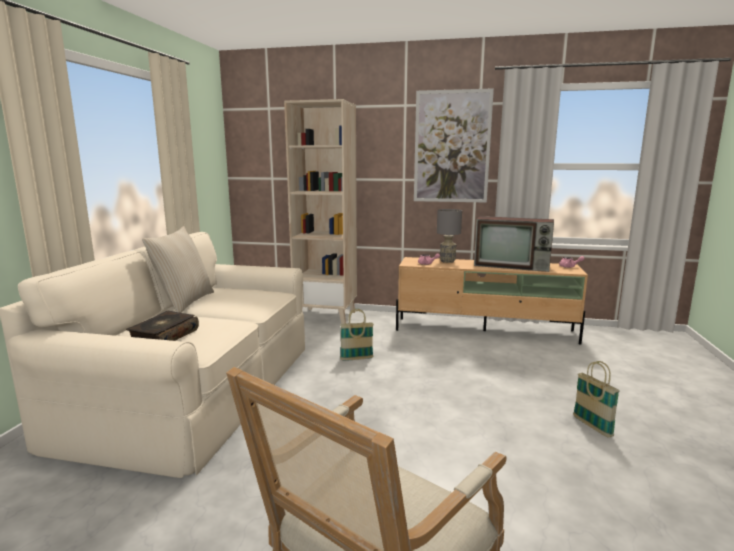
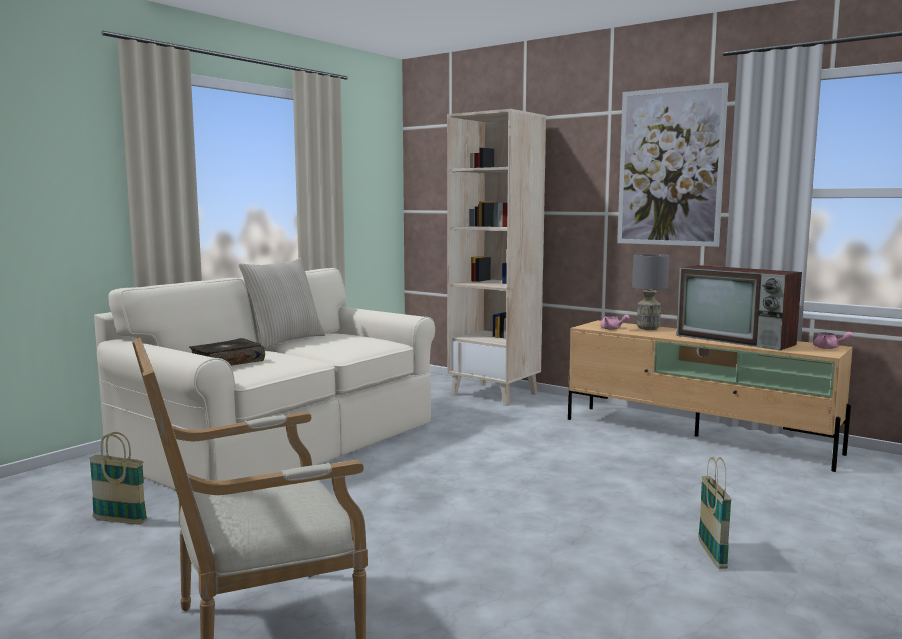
camera: 25 degrees right, 5 degrees down
basket [340,309,374,361] -> basket moved to [89,432,147,524]

